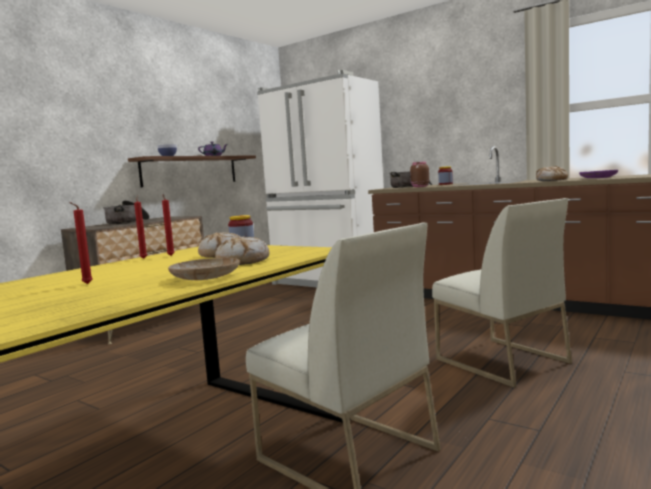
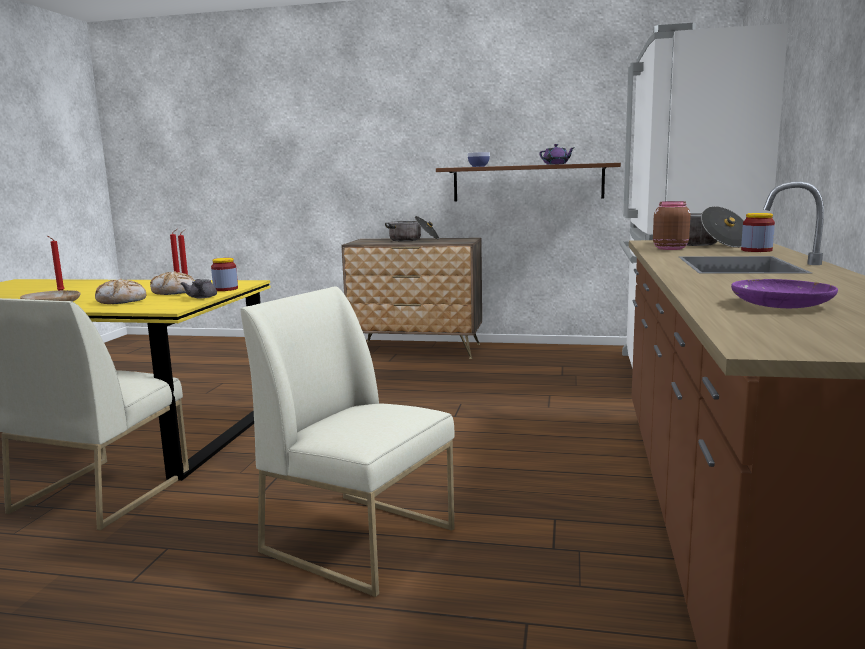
camera: 65 degrees right, 5 degrees up
white chair [432,198,572,387] -> white chair turned 90 degrees clockwise [240,286,454,597]
bread [536,166,568,181] -> none
none -> grey teapot [181,279,217,298]

